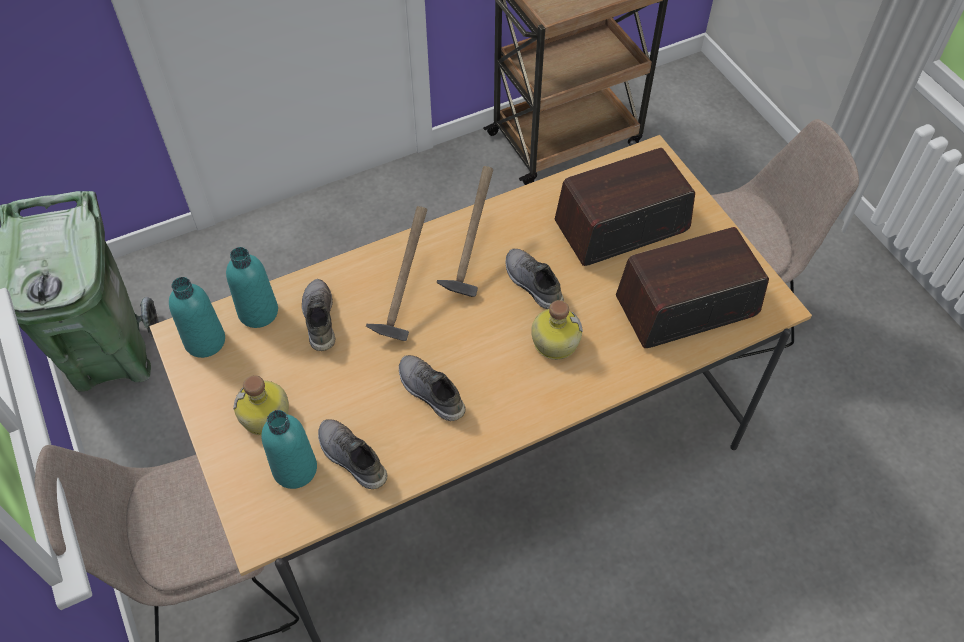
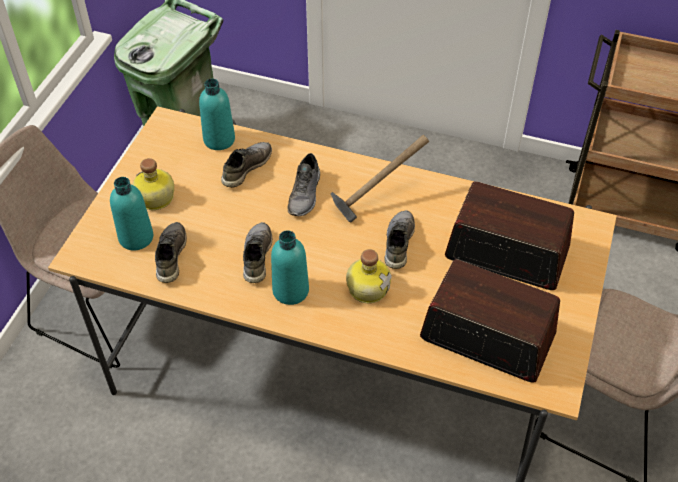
camera: 45 degrees right, 5 degrees down
turquoise bottle [169,277,225,358] -> turquoise bottle moved to [271,230,309,305]
hammer [366,206,427,341] -> grey shoe [287,153,320,216]

